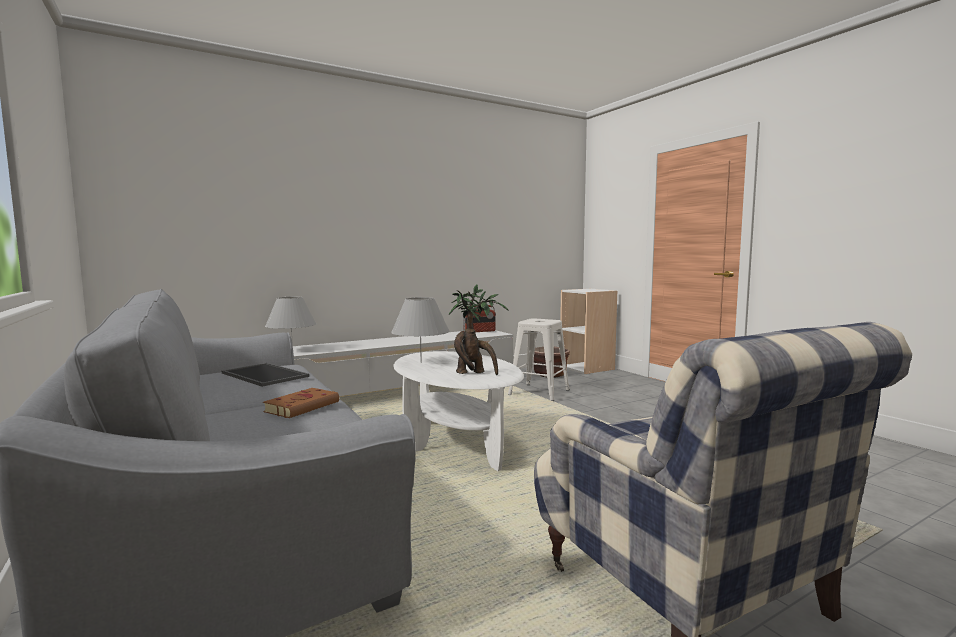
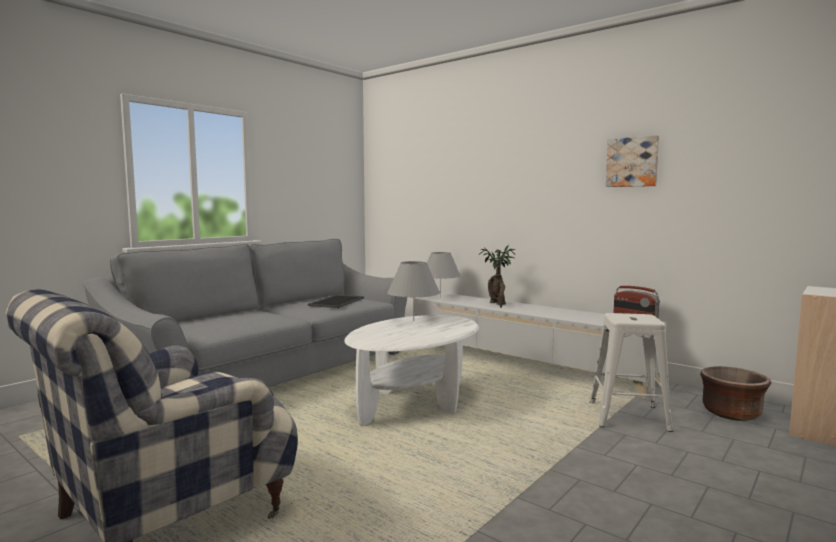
camera: 70 degrees right, 0 degrees up
brown book [263,388,339,418] -> none
potted plant [449,284,509,375] -> potted plant moved to [479,245,515,308]
none -> picture [606,135,659,187]

